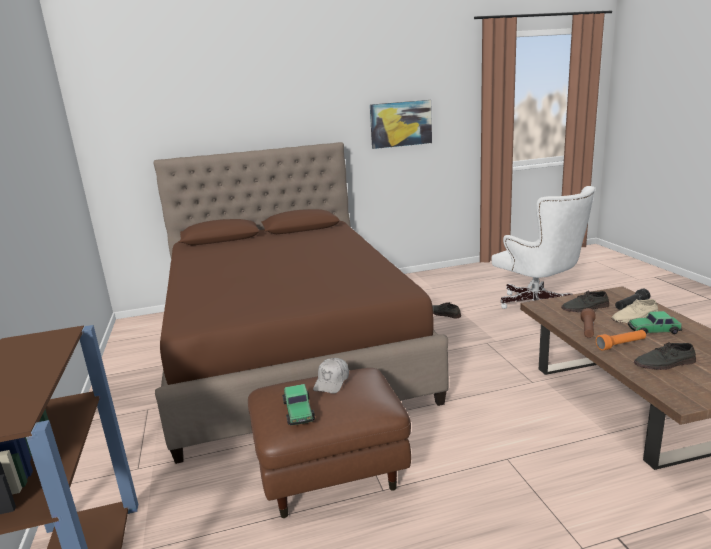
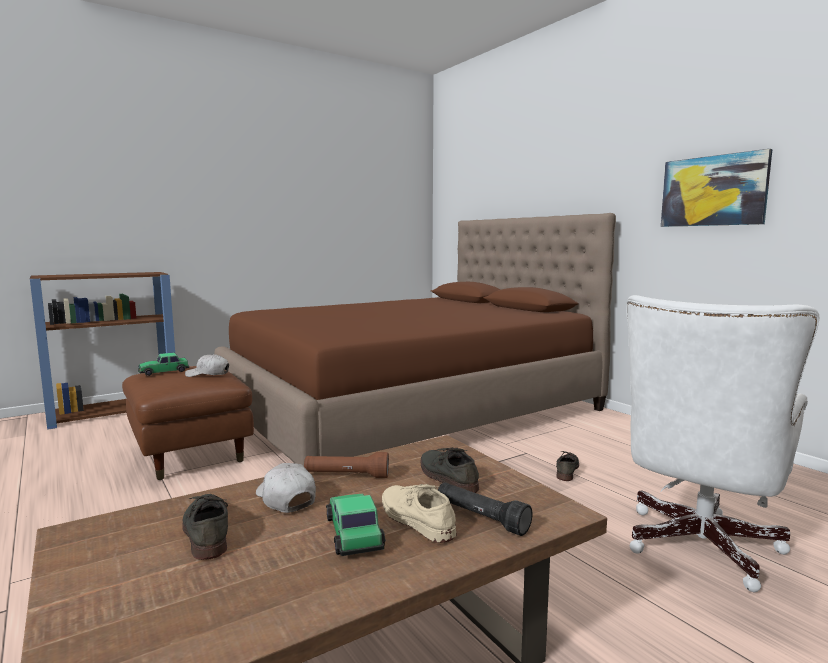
camera: 70 degrees right, 10 degrees down
orange flashlight [596,330,646,351] -> white cap [256,463,316,513]

